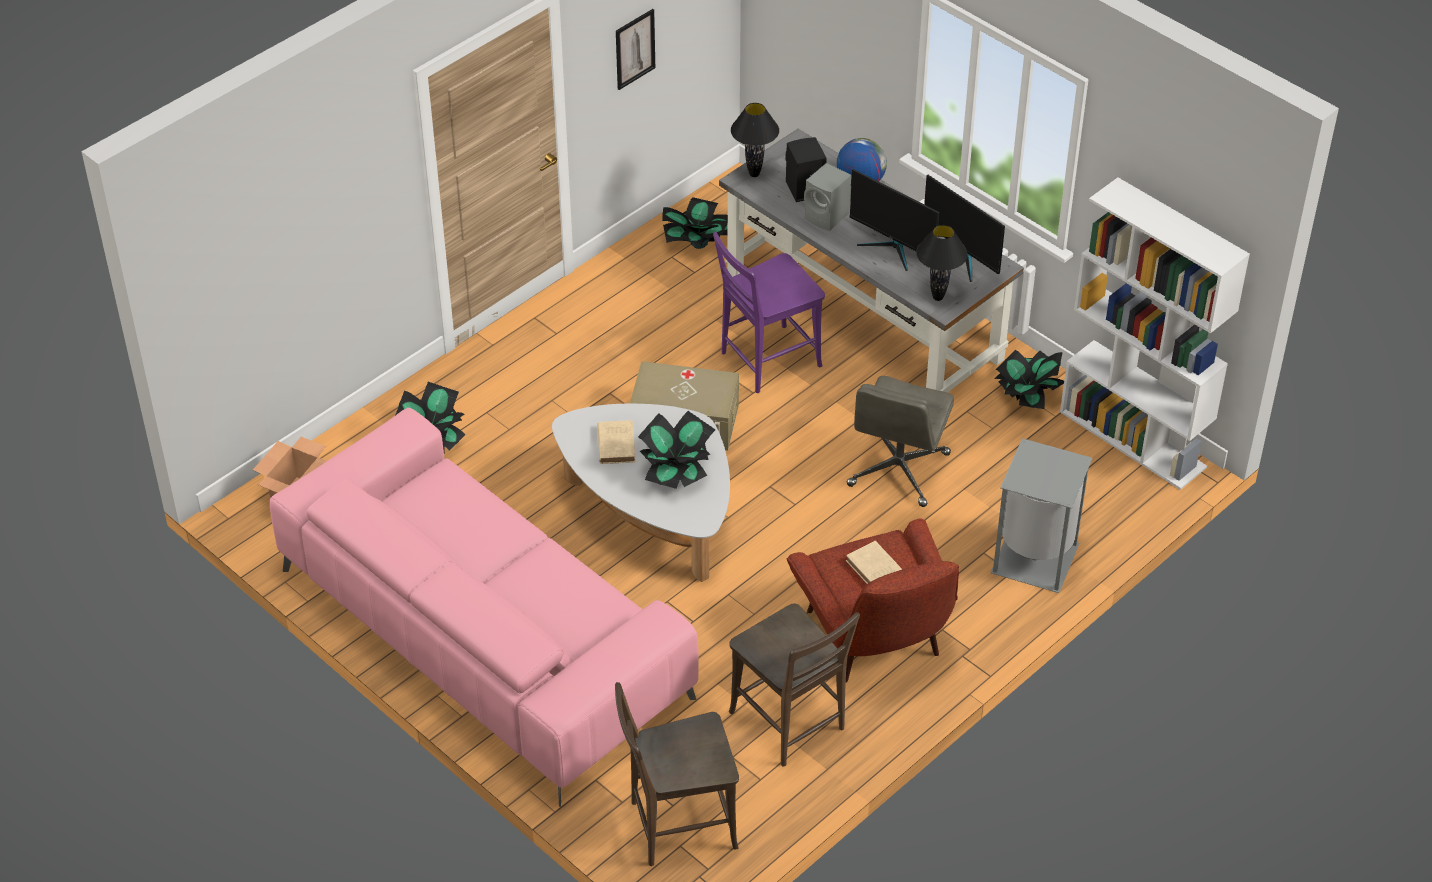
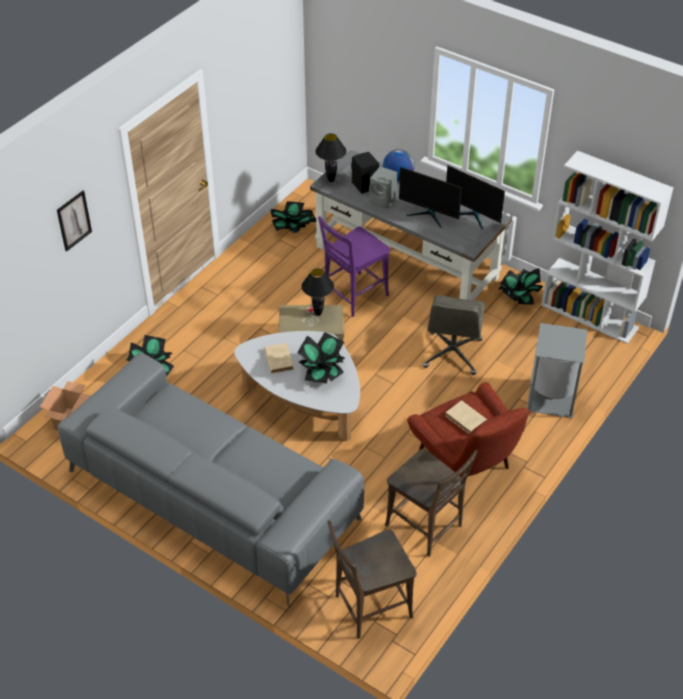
camera: 10 degrees left, 0 degrees up
pink sofa [270,408,699,807] -> grey sofa [58,353,364,607]
picture [616,9,655,90] -> picture moved to [57,190,92,252]
black table lamp [916,225,968,301] -> black table lamp moved to [302,268,334,316]

